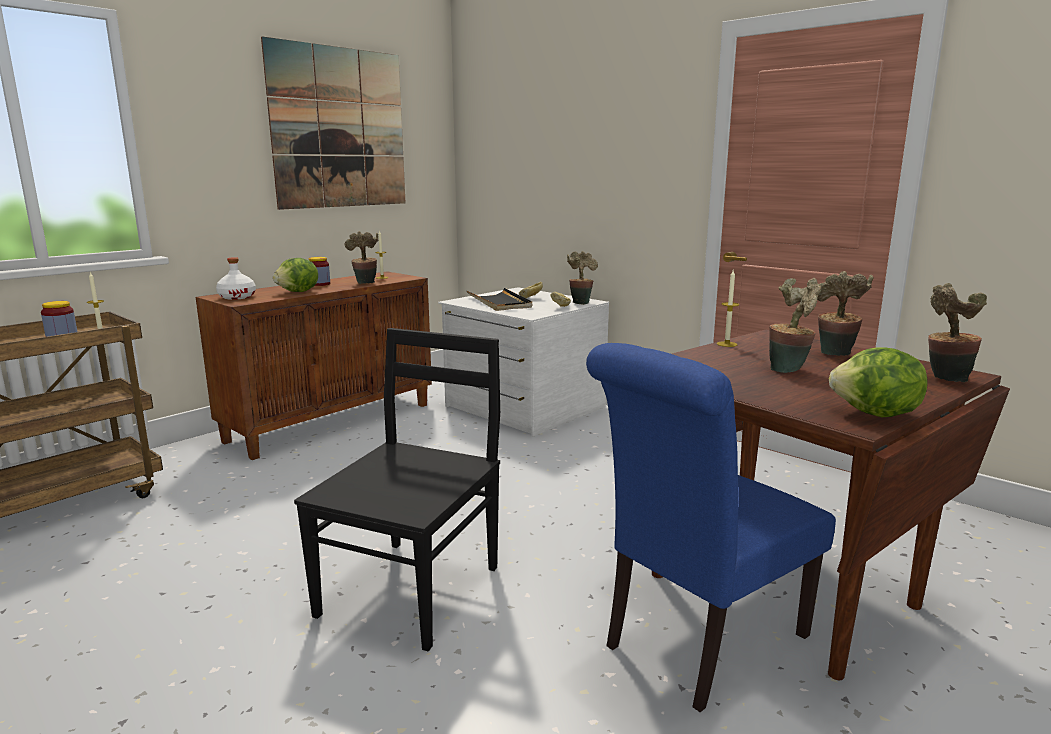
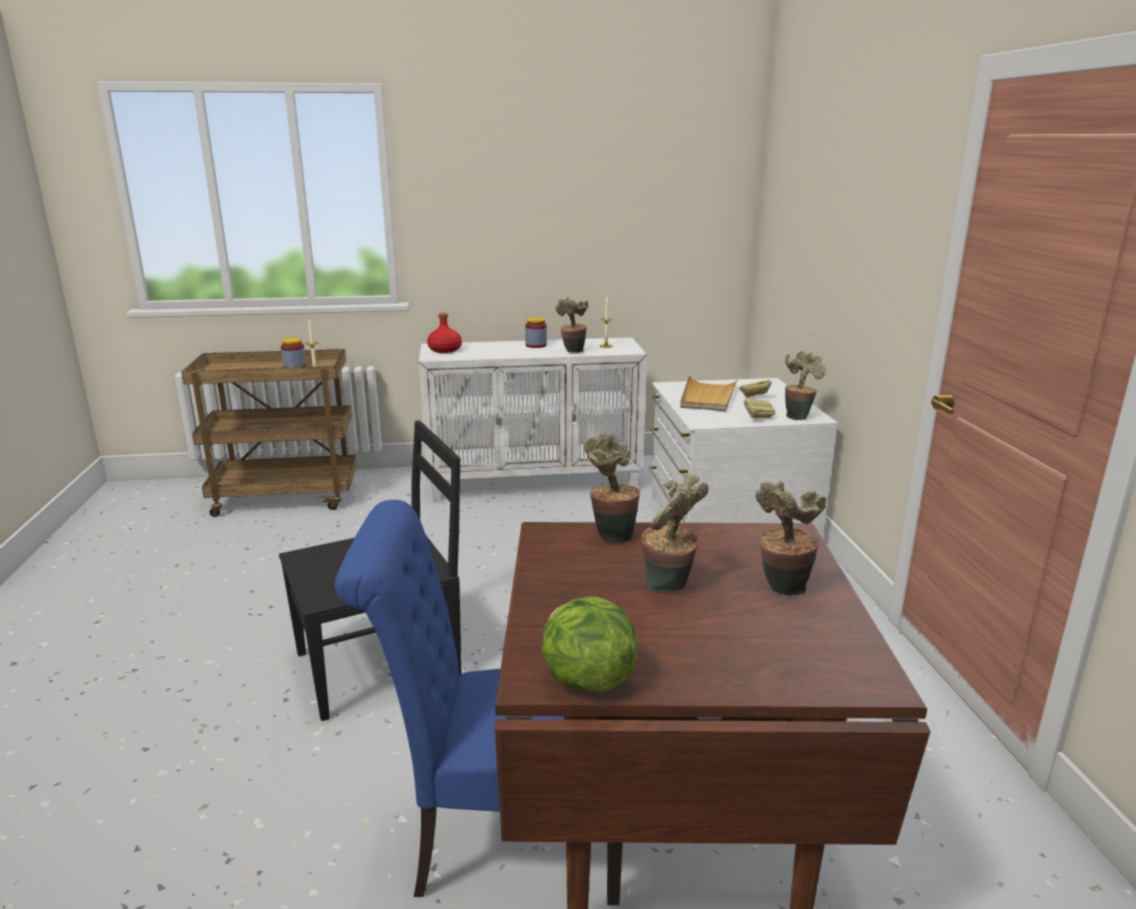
camera: 40 degrees right, 5 degrees up
brown cabinet [196,271,432,460] -> white cabinet [419,337,647,502]
white bottle [216,257,256,300] -> red bottle [427,313,462,353]
picture [261,36,406,210] -> none
lettuce [273,258,318,292] -> none
black tray [467,288,532,311] -> beige tray [680,375,738,411]
candle [717,270,739,347] -> none
potted plant [928,283,987,382] -> potted plant moved to [585,433,640,544]

